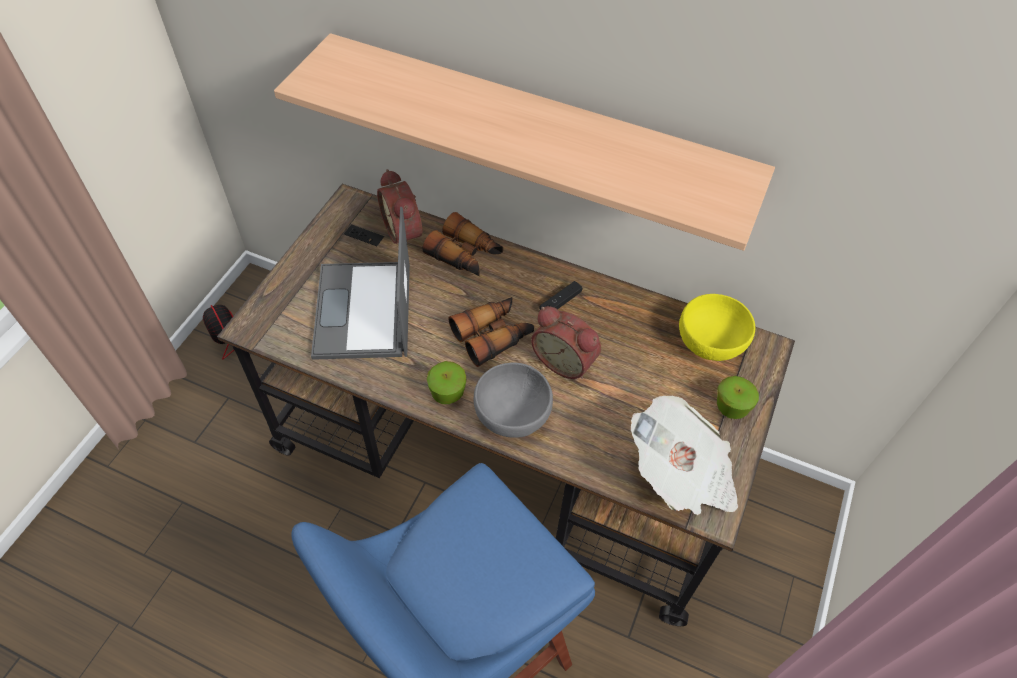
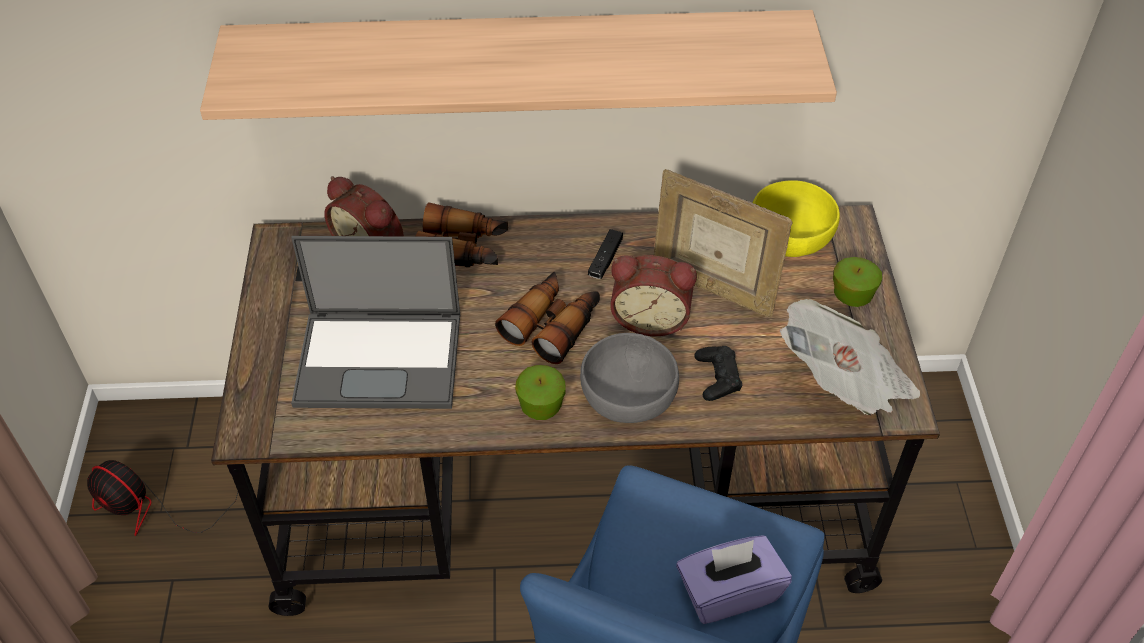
camera: 25 degrees left, 5 degrees down
laptop [311,207,410,360] -> laptop turned 60 degrees counterclockwise [291,236,460,409]
none -> picture frame [653,169,793,317]
none -> purple tissue box [676,535,792,624]
none -> black game controller [694,346,742,401]

